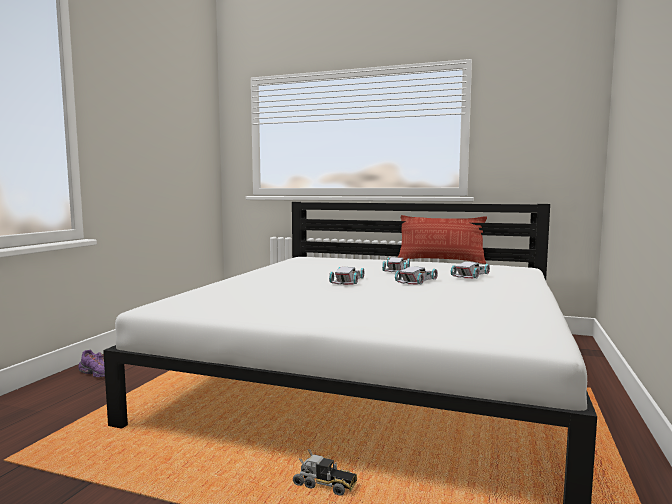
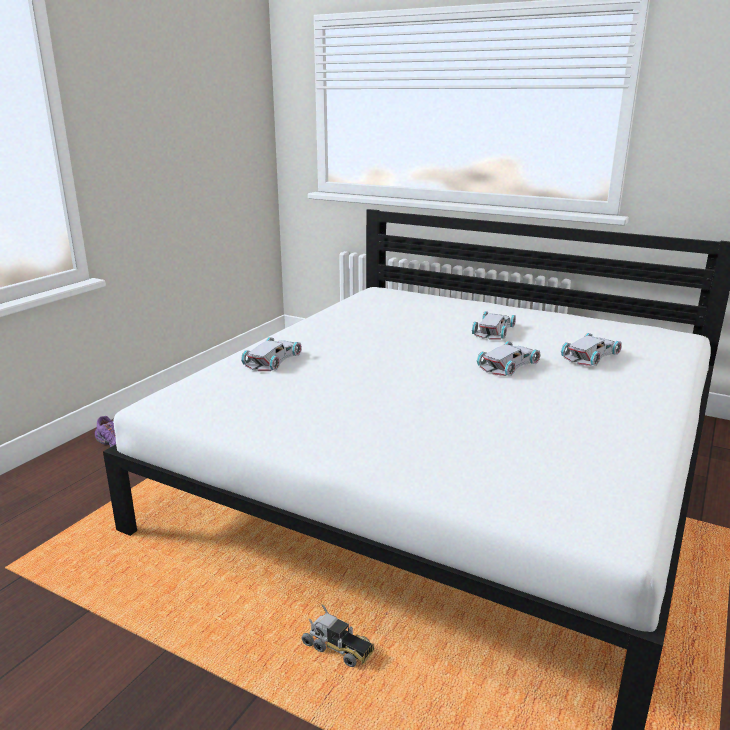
camera: 10 degrees right, 15 degrees up
white toy car [329,267,364,285] -> white toy car moved to [241,337,302,371]
pillow [398,215,487,264] -> none

